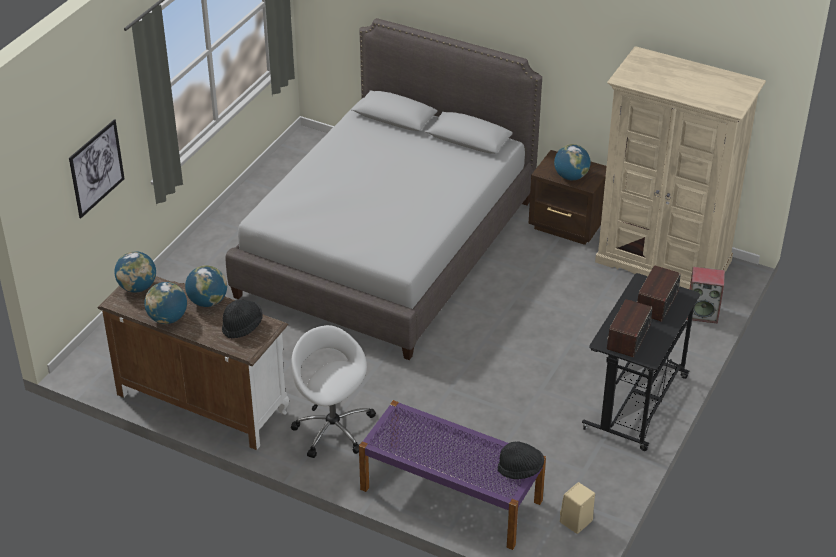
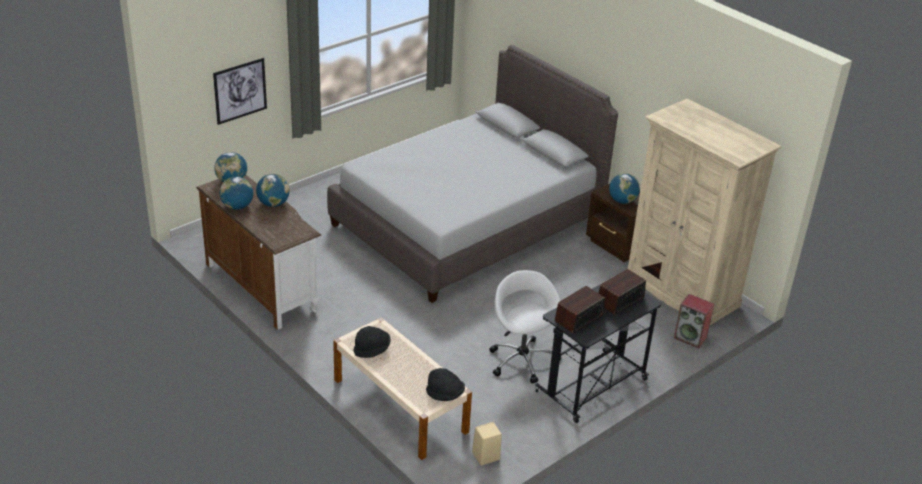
camera: 20 degrees right, 5 degrees down
black hat [222,300,263,338] -> black hat moved to [353,326,391,358]
white office chair [291,325,376,458] -> white office chair moved to [489,270,561,383]
purple bench [359,400,546,550] -> beige bench [333,317,472,460]

